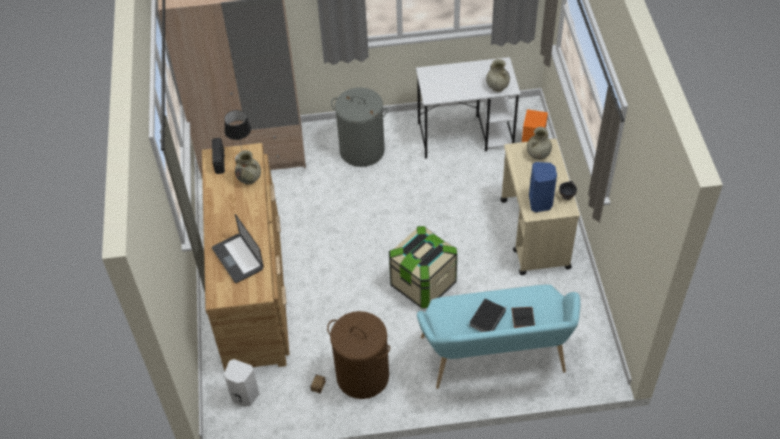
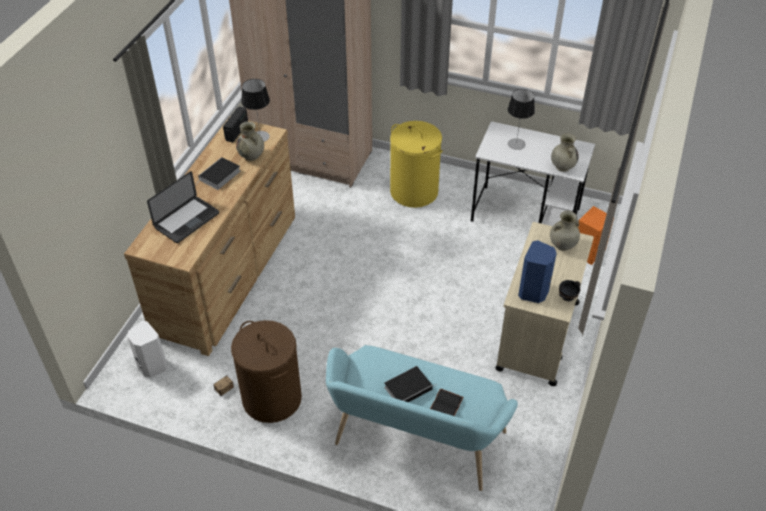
camera: 25 degrees right, 5 degrees down
laptop [212,214,264,283] -> laptop turned 135 degrees counterclockwise [147,171,219,243]
grey laundry basket [331,87,388,167] -> yellow laundry basket [390,121,443,208]
storage box [389,226,457,308] -> none
none -> book [196,157,241,190]
none -> table lamp [508,89,535,150]

